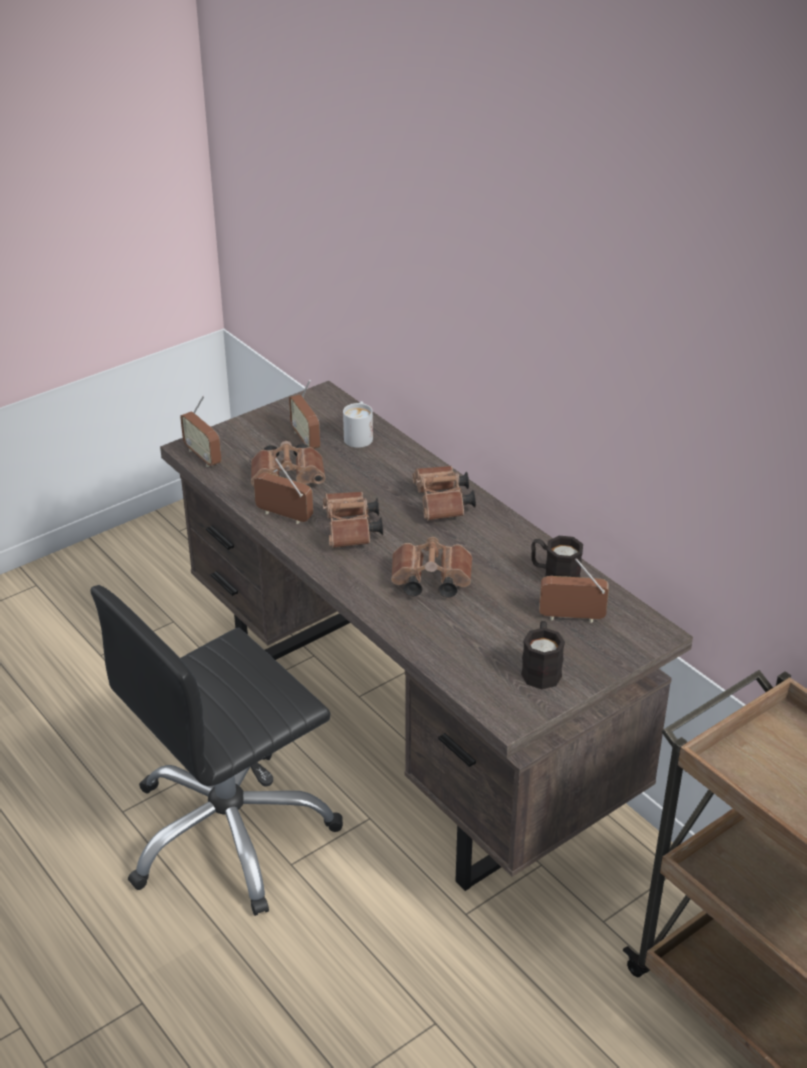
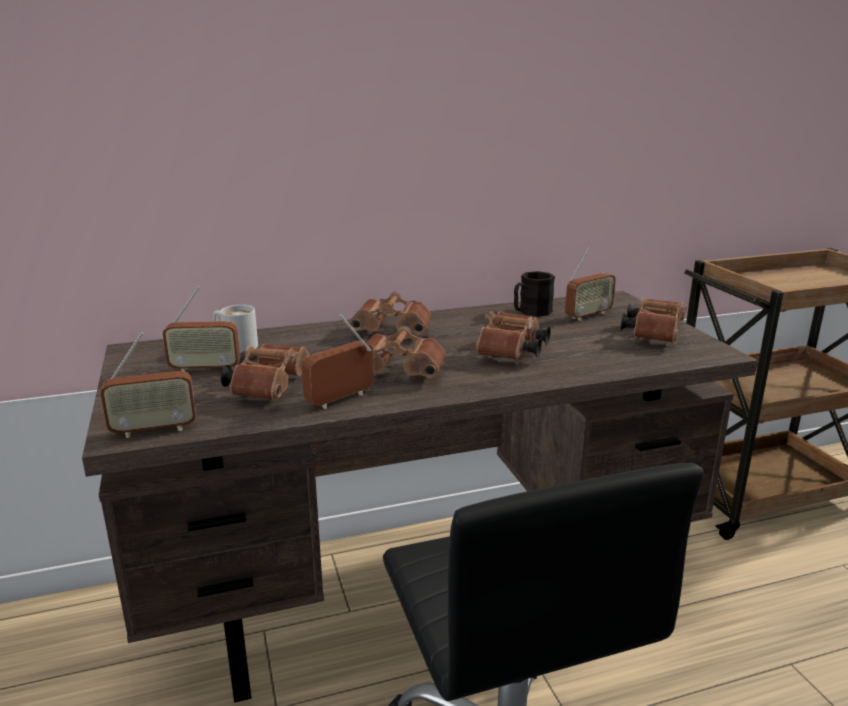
camera: 70 degrees left, 15 degrees down
black mug [521,621,565,689] -> brown binoculars [621,297,687,343]
radio [539,558,609,623] -> radio turned 150 degrees counterclockwise [565,246,616,321]

